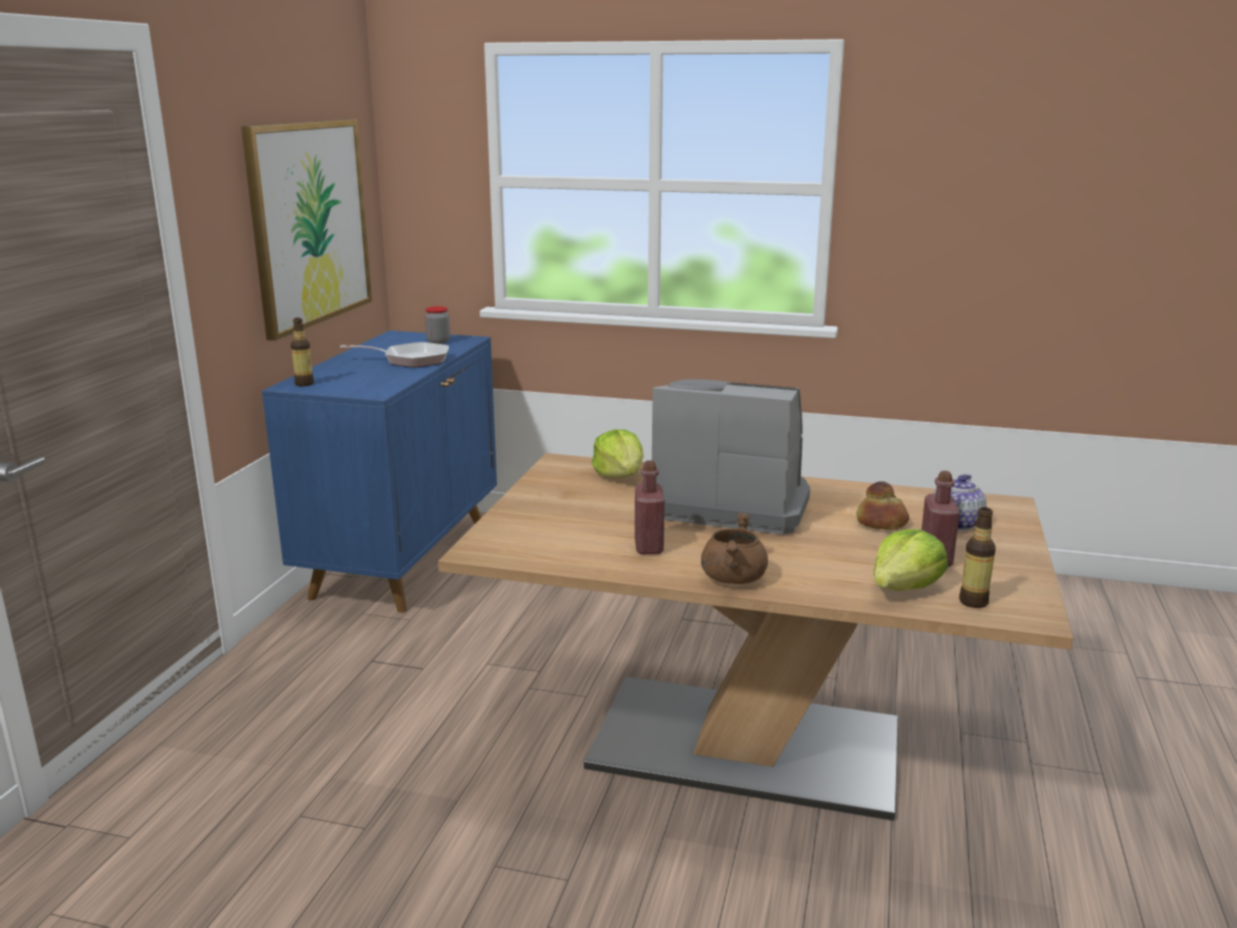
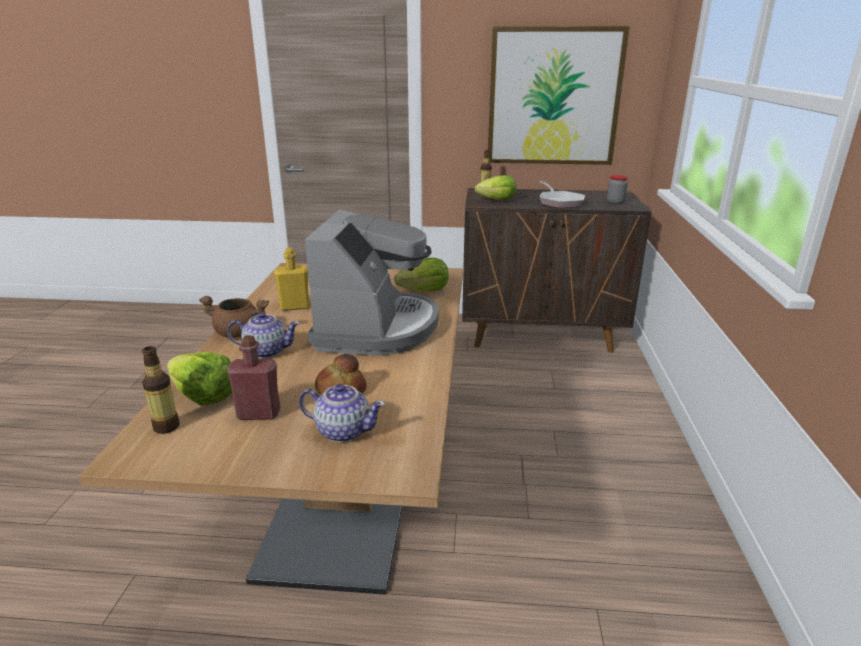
camera: 80 degrees right, 5 degrees up
blue cabinet [262,331,497,613] -> brown cabinet [462,188,652,353]
red bottle [635,460,665,554] -> yellow bottle [274,248,310,311]
none -> teapot [227,312,300,359]
none -> lettuce [475,175,516,200]

